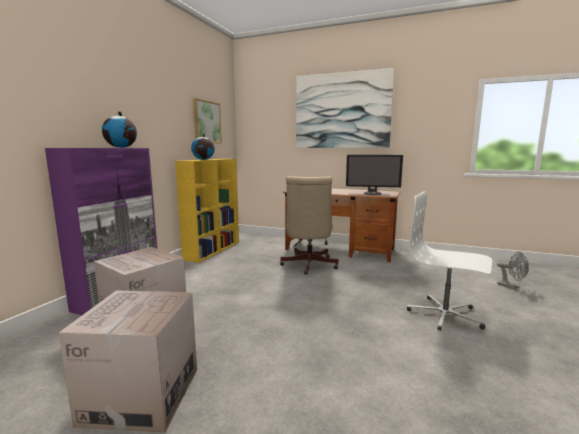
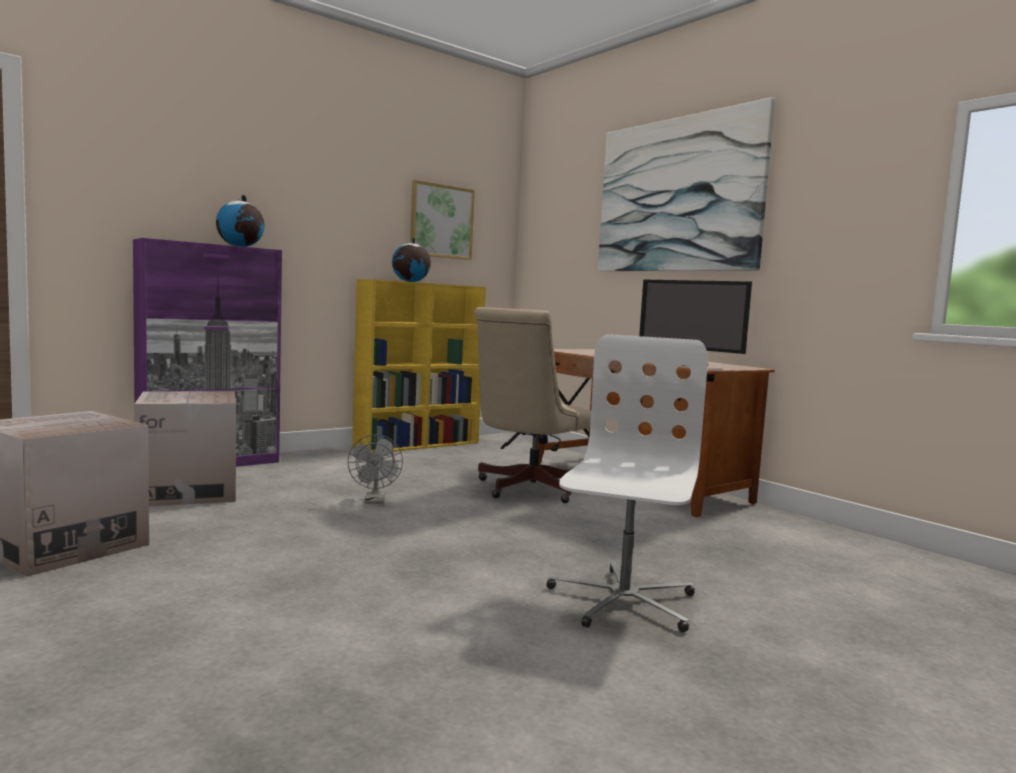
camera: 30 degrees right, 5 degrees down
white office chair [407,191,492,331] -> white office chair turned 45 degrees clockwise [546,334,708,632]
grey fan [497,252,529,290] -> grey fan moved to [348,434,403,504]

